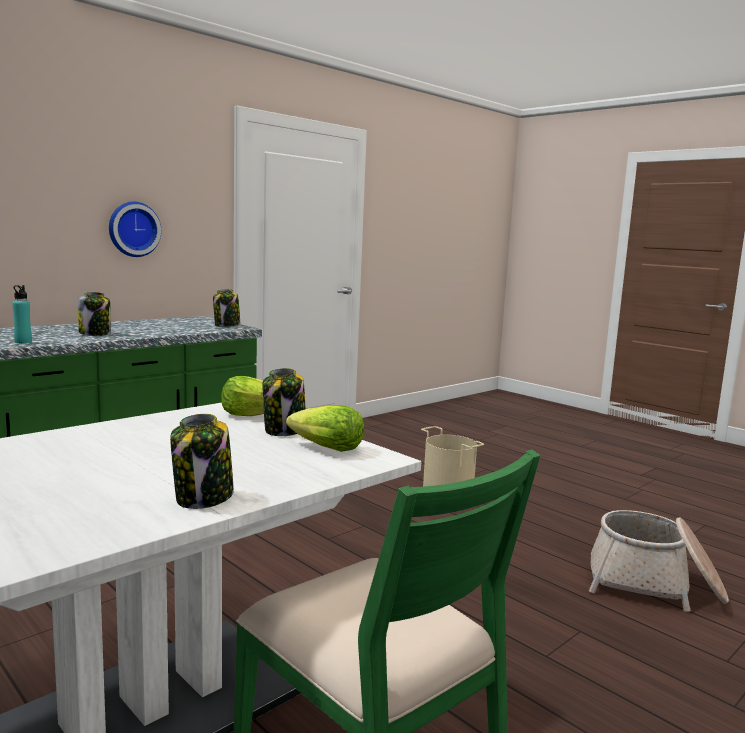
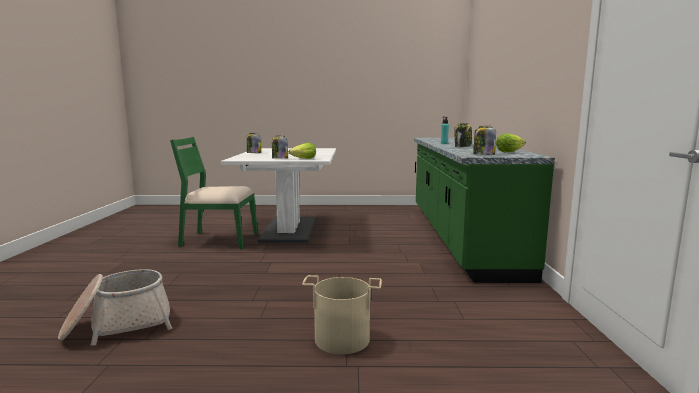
camera: 135 degrees right, 0 degrees up
wall clock [109,202,161,257] -> none
lettuce [286,405,364,452] -> lettuce moved to [496,134,526,153]

